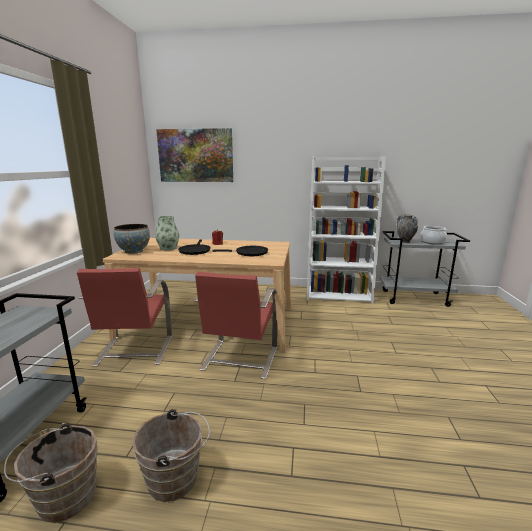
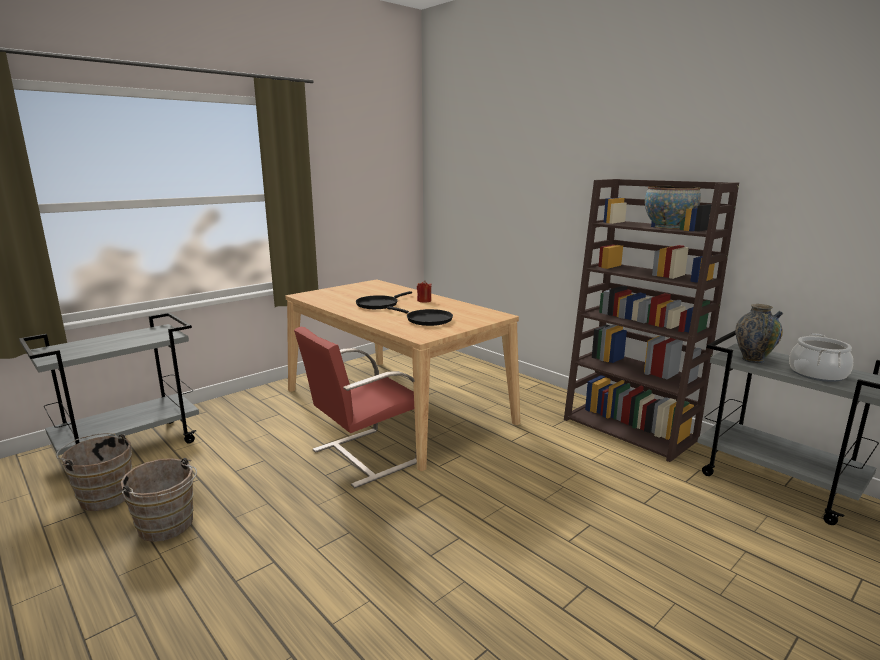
camera: 40 degrees right, 0 degrees up
red chair [77,268,172,367] -> none
bowl [114,224,150,254] -> bowl moved to [645,186,701,229]
vase [155,216,179,250] -> none
picture [156,128,233,182] -> none
white bookcase [307,156,386,303] -> brown bookcase [564,179,739,462]

